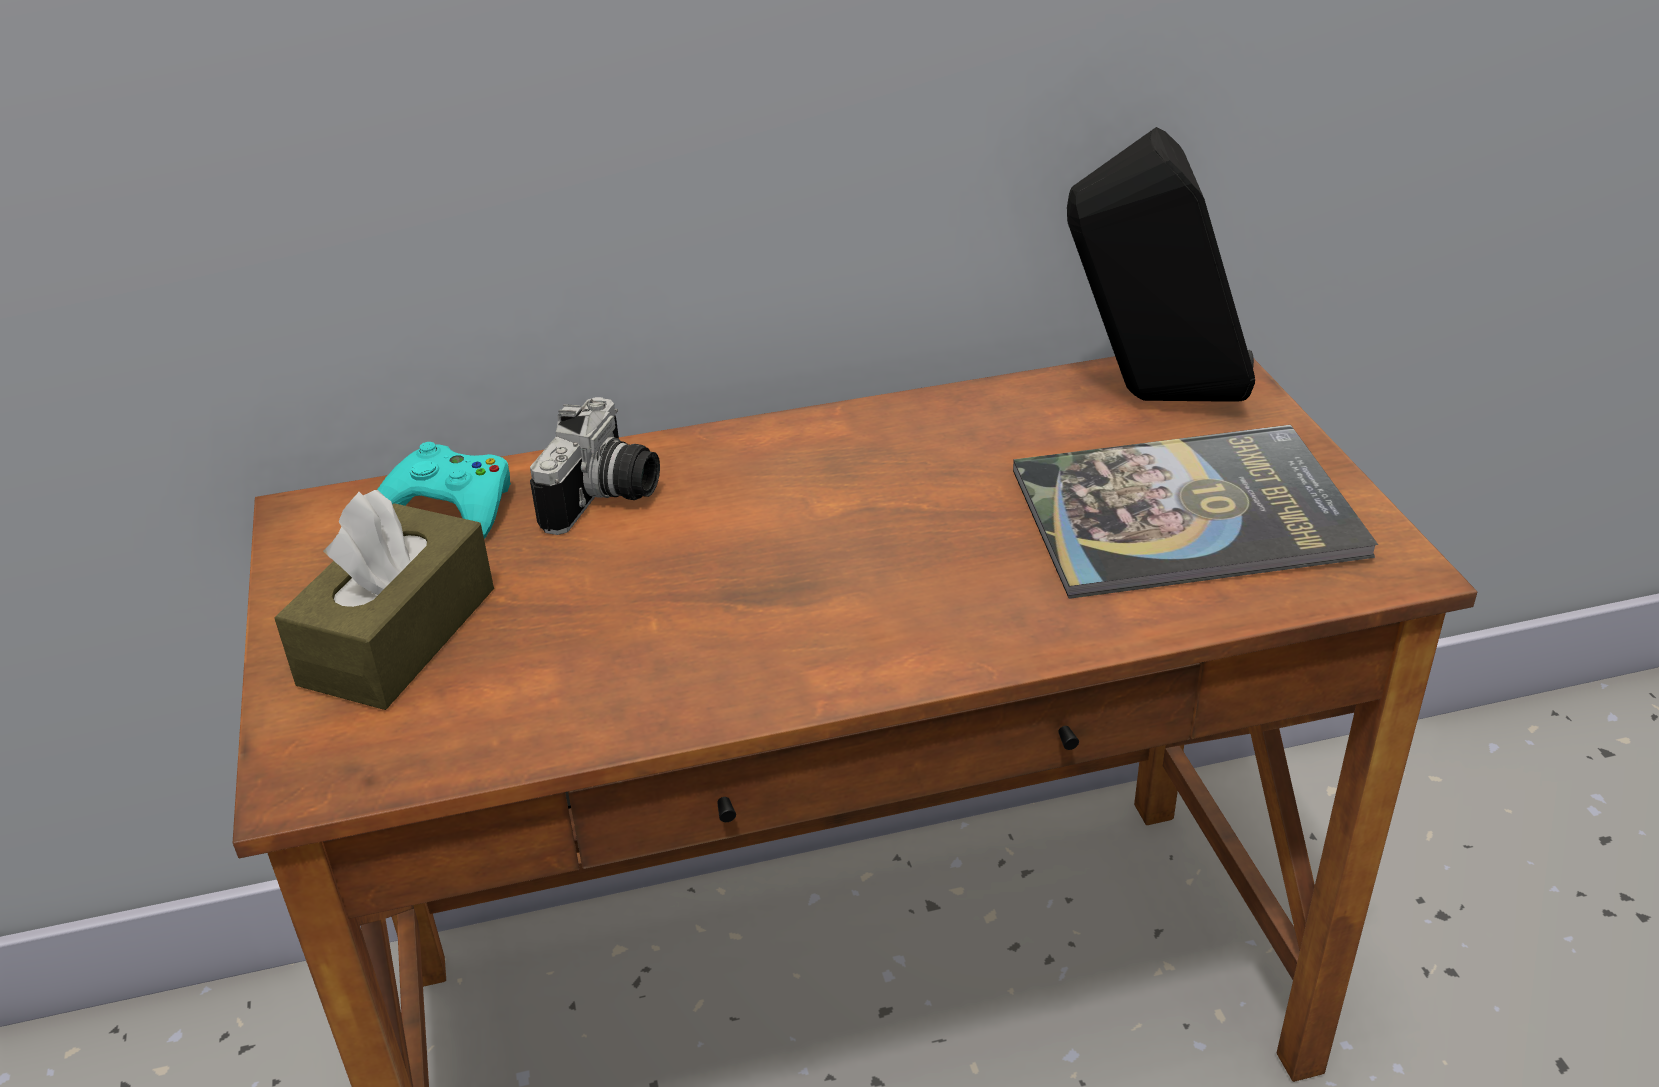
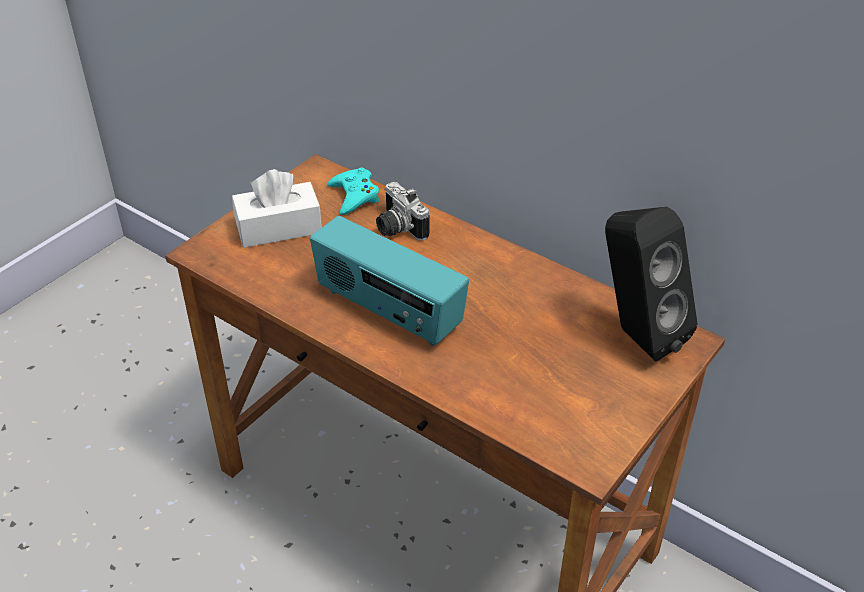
camera: 50 degrees right, 5 degrees up
brown tissue box [274,490,494,710] -> white tissue box [232,169,322,248]
camera [530,397,660,535] -> camera turned 75 degrees clockwise [376,182,429,241]
book [1013,425,1378,599] -> none
none -> radio [310,216,469,346]

